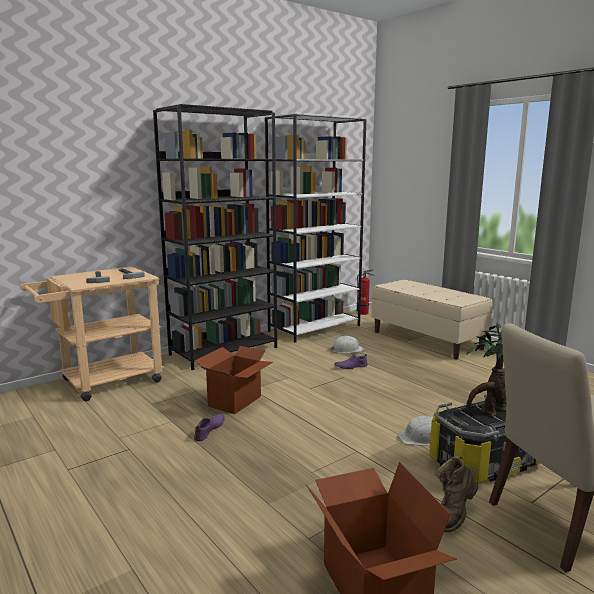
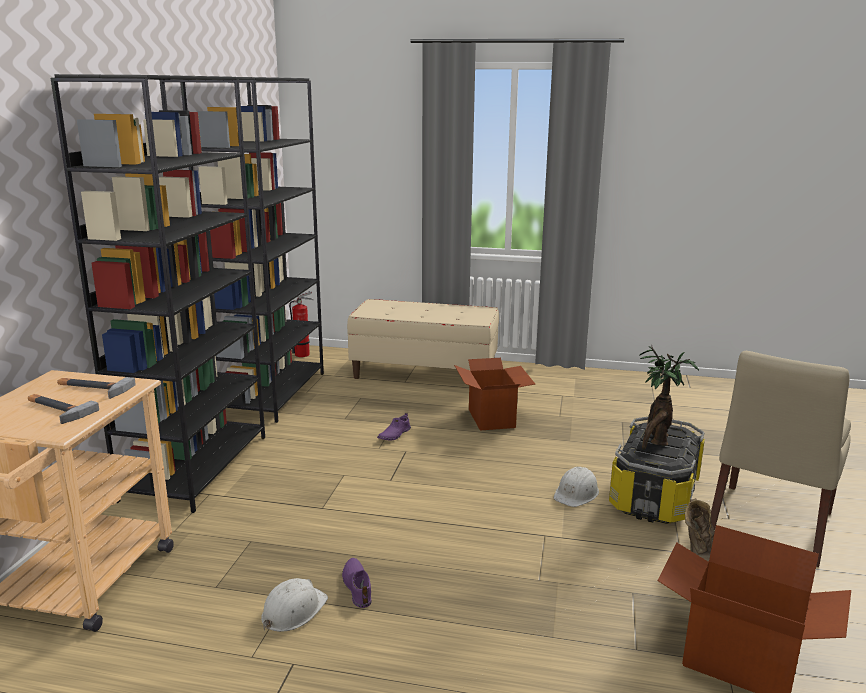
camera: 40 degrees left, 5 degrees up
cardboard box [194,346,273,414] -> cardboard box moved to [454,358,535,431]
white bookcase [265,113,366,343] -> black bookcase [180,77,324,423]
white hard hat [331,336,364,353] -> white hard hat moved to [261,578,328,632]

